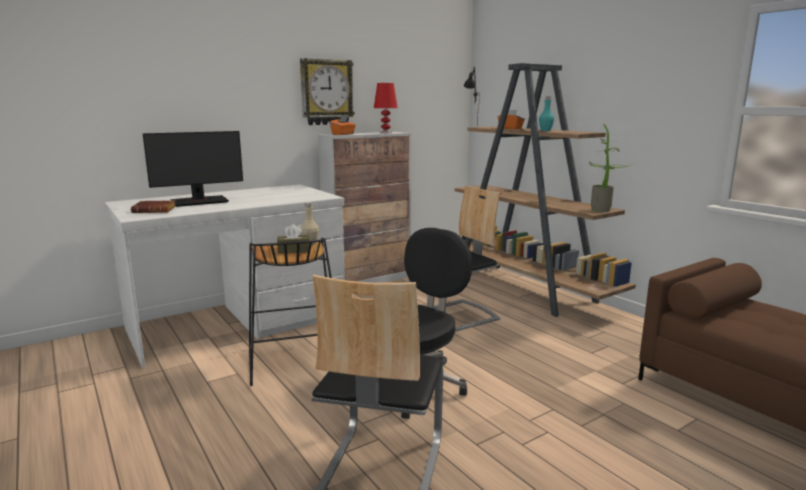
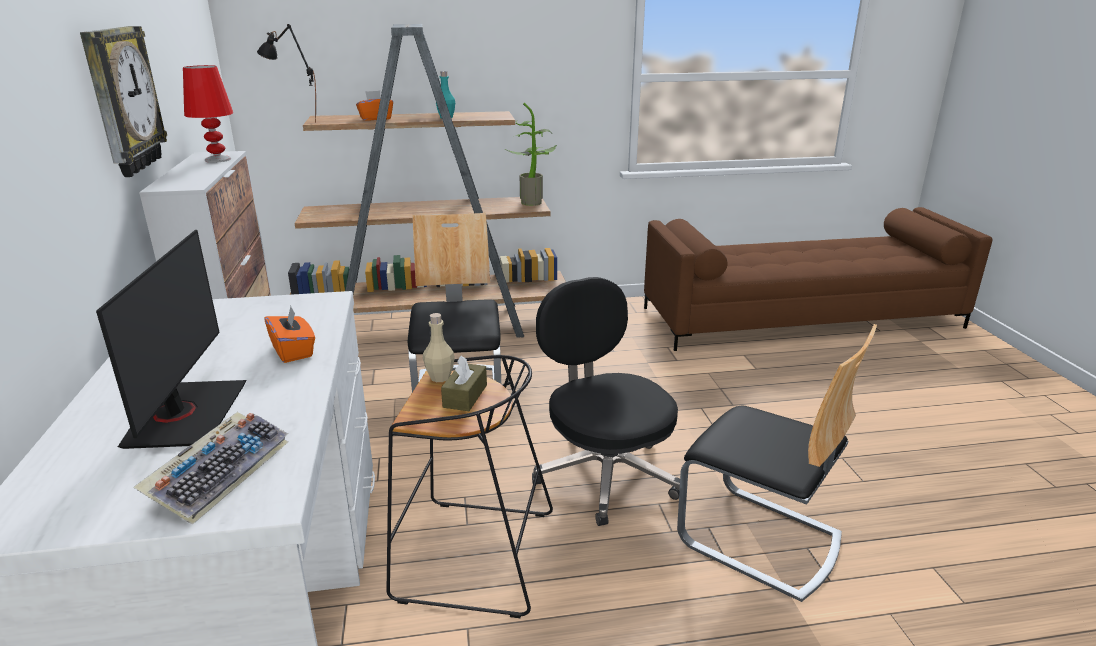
camera: 65 degrees left, 10 degrees up
brown book [131,200,176,213] -> keyboard [134,412,288,525]
orange tissue box [330,115,356,135] -> orange tissue box moved to [264,306,315,363]

